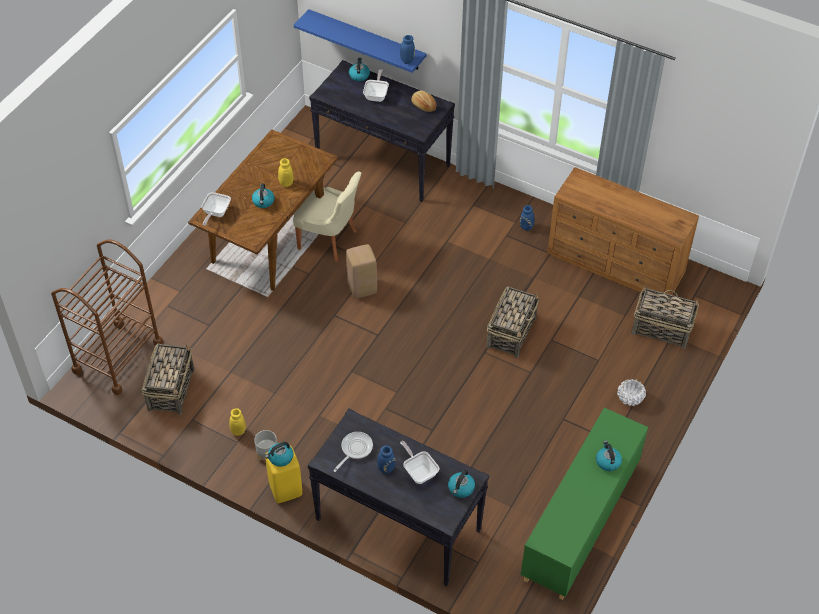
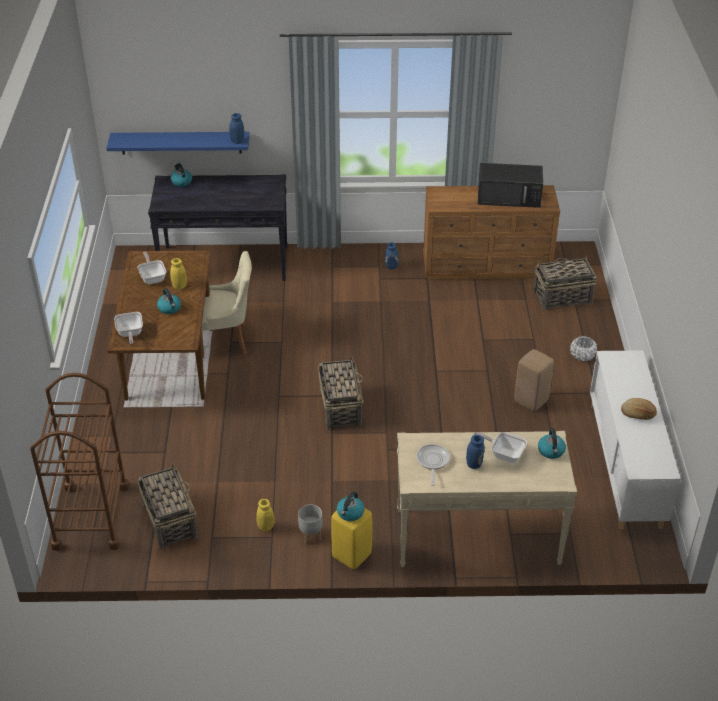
camera: 30 degrees left, 10 degrees down
black console table [308,408,489,586] -> beige console table [397,431,577,567]
beige stool [346,244,377,298] -> beige stool moved to [514,349,554,411]
frying pan [363,69,389,102] -> frying pan moved to [137,252,166,284]
bread [411,90,436,112] -> bread moved to [621,398,657,420]
basket [487,286,539,358] -> basket moved to [318,357,364,430]
green cabinet [521,408,648,600] -> white cabinet [590,350,681,529]
kettle [596,440,622,471] -> none
none -> black microwave [478,163,543,208]

